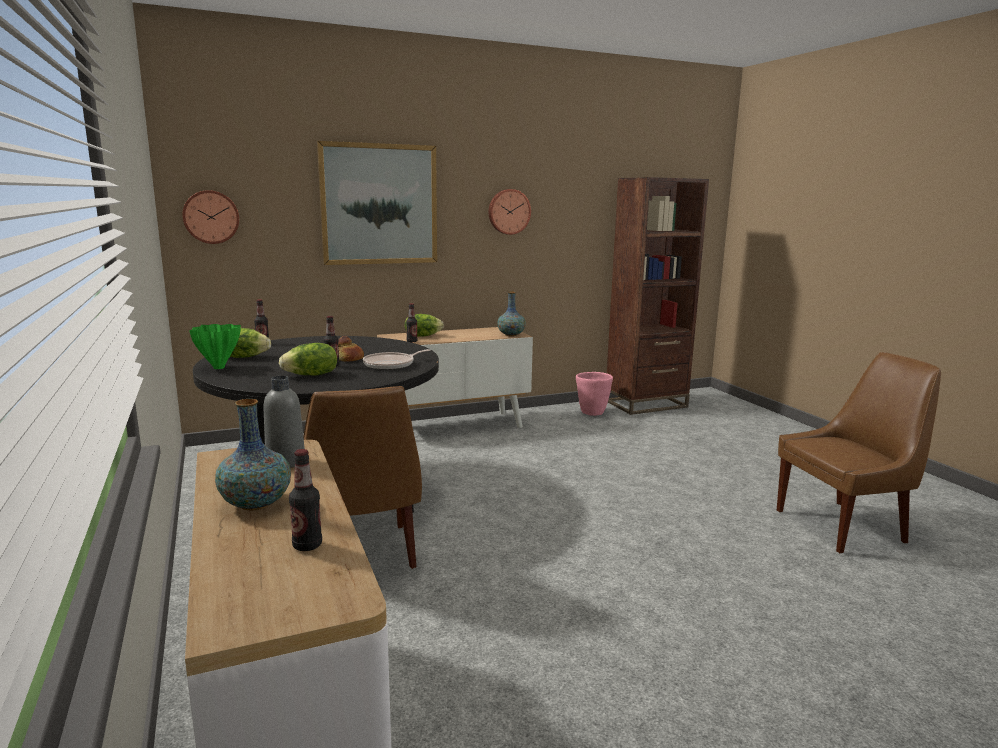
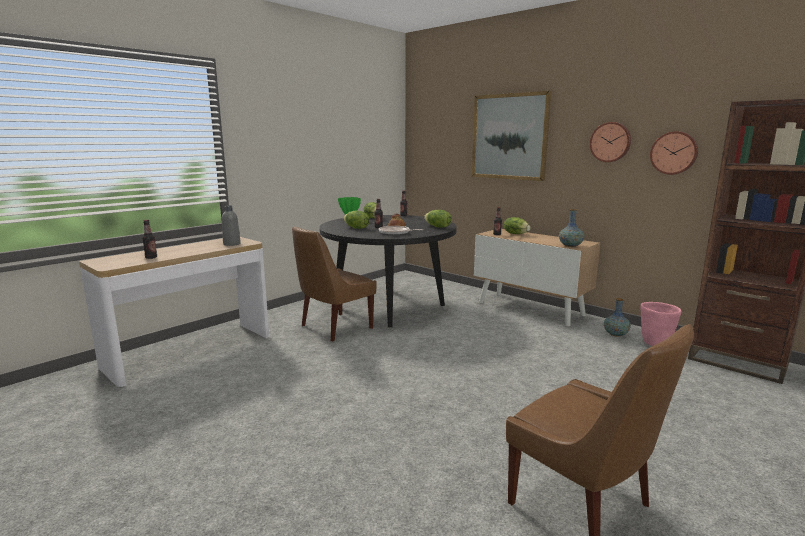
camera: 65 degrees right, 0 degrees up
wall clock [182,190,239,244] -> wall clock moved to [650,131,698,175]
vase [215,399,291,510] -> vase moved to [604,298,631,337]
none -> lettuce [424,210,452,228]

